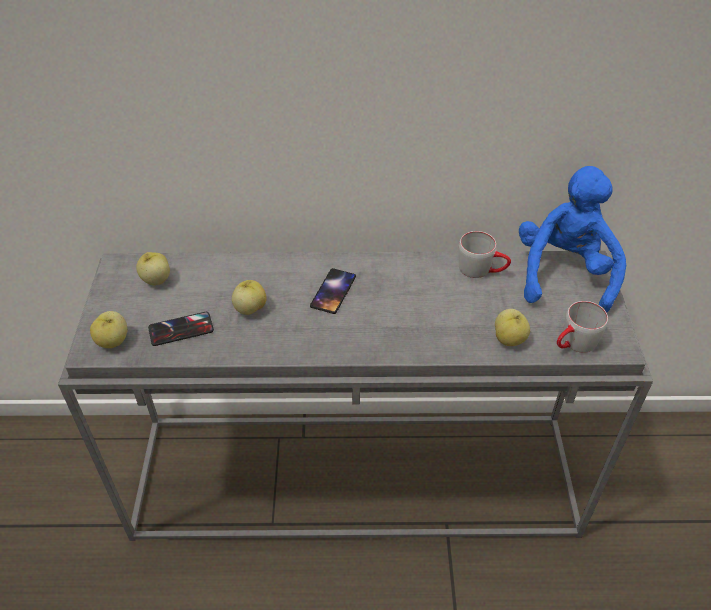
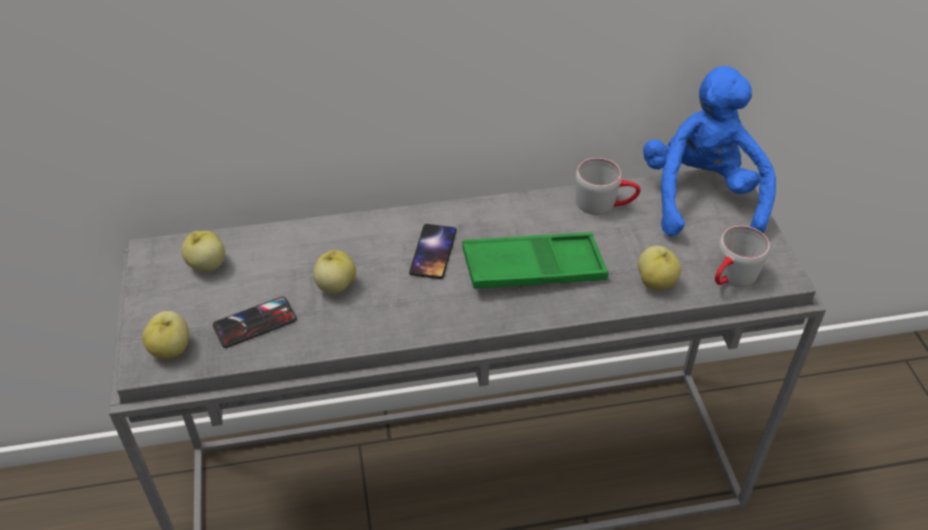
camera: 10 degrees left, 0 degrees up
none -> green tray [462,232,608,289]

